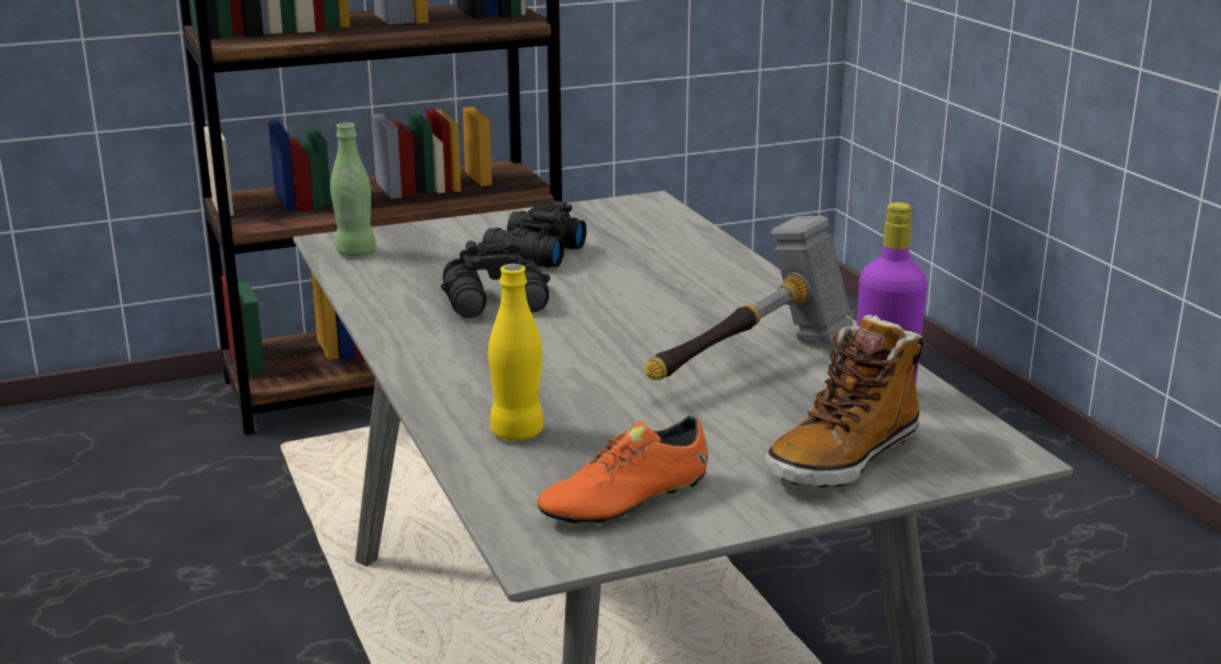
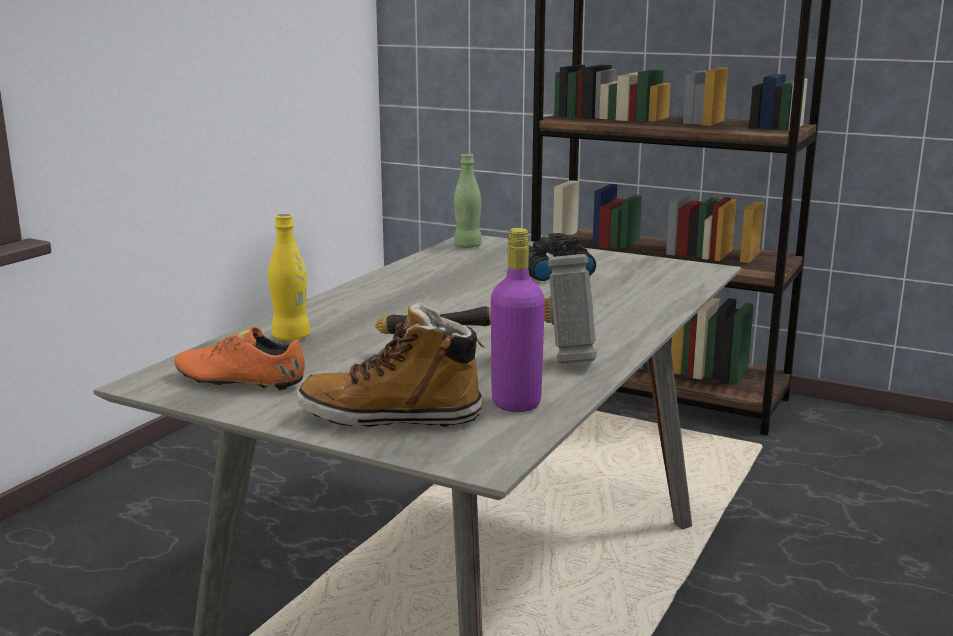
camera: 50 degrees right, 5 degrees down
black binoculars [441,234,550,318] -> none

